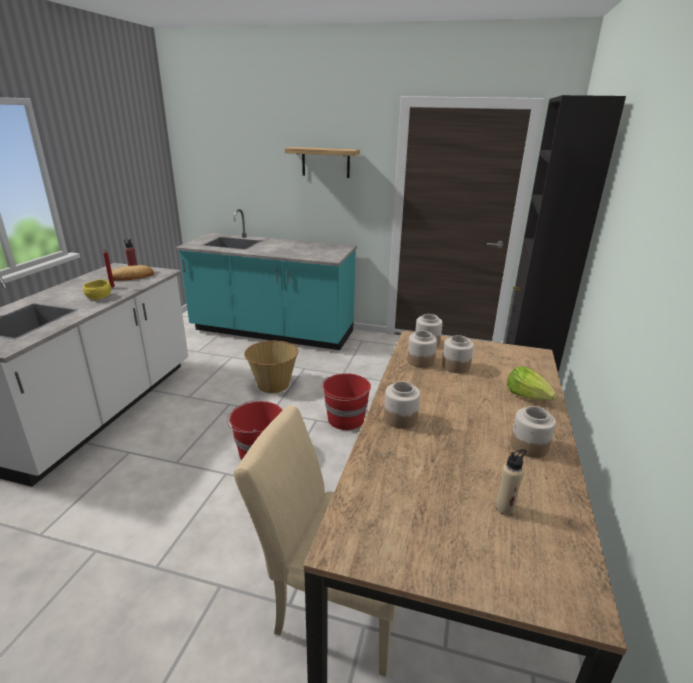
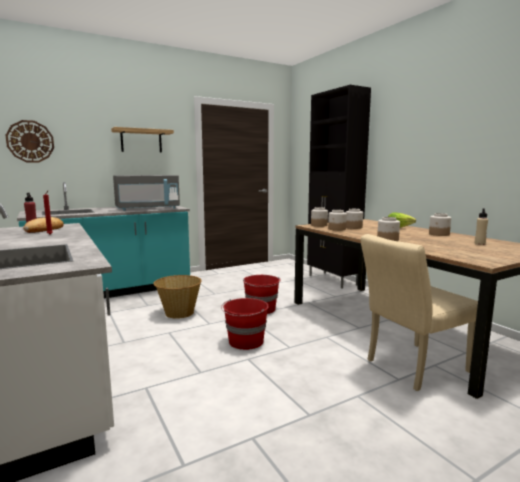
camera: 45 degrees left, 15 degrees down
yellow bowl [83,279,111,300] -> none
none -> wall clock [5,120,54,163]
none -> grey microwave [113,175,180,211]

